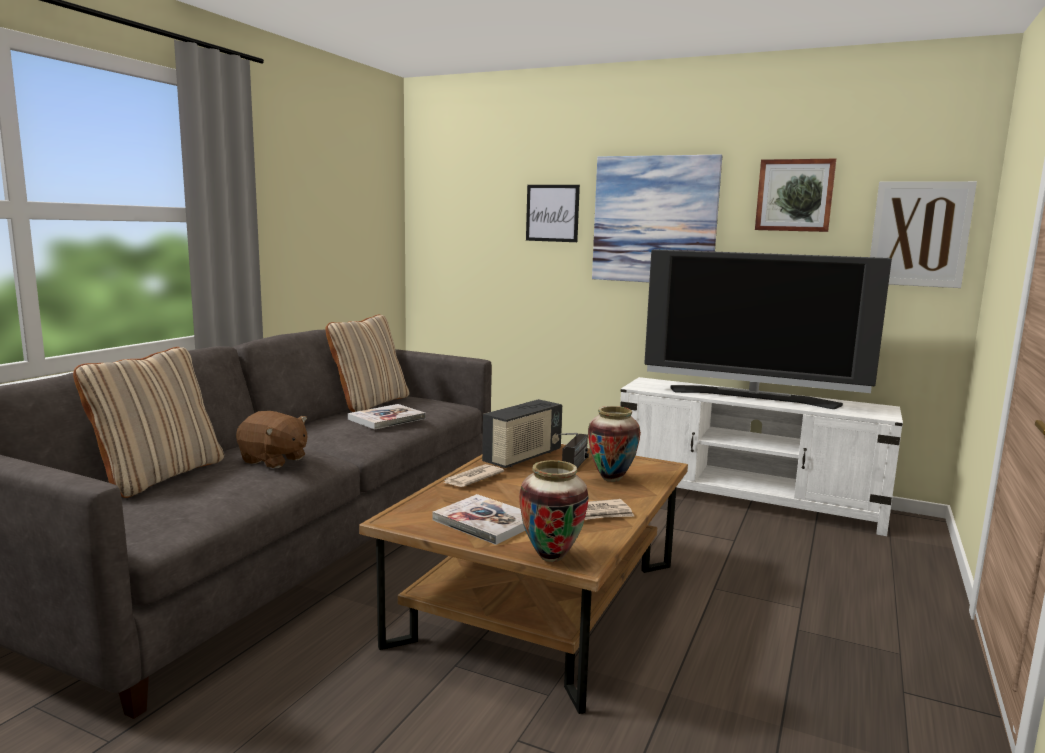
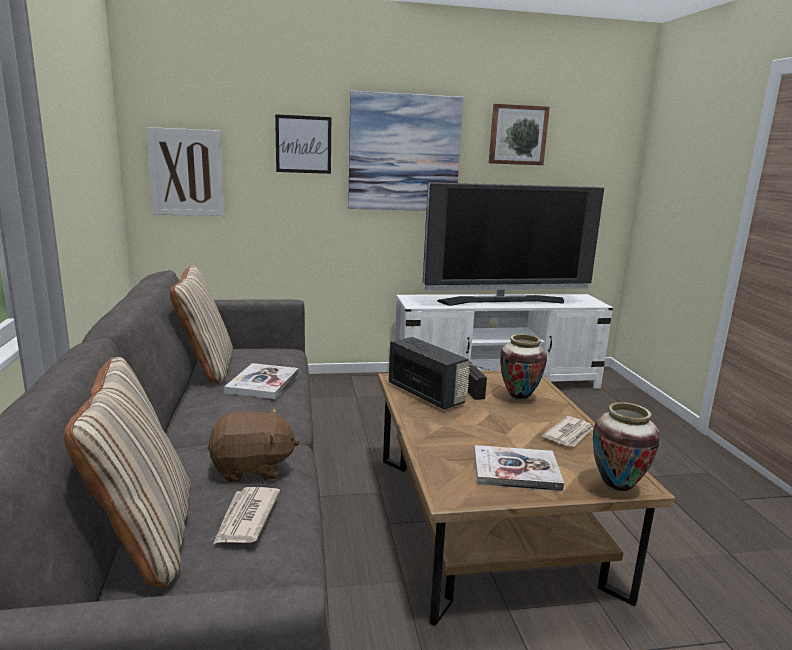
camera: 35 degrees left, 5 degrees up
newspaper [444,464,504,487] -> newspaper moved to [213,487,280,544]
radio [482,399,562,468] -> radio turned 45 degrees counterclockwise [389,337,470,410]
picture [870,181,977,288] -> picture moved to [146,127,224,216]

